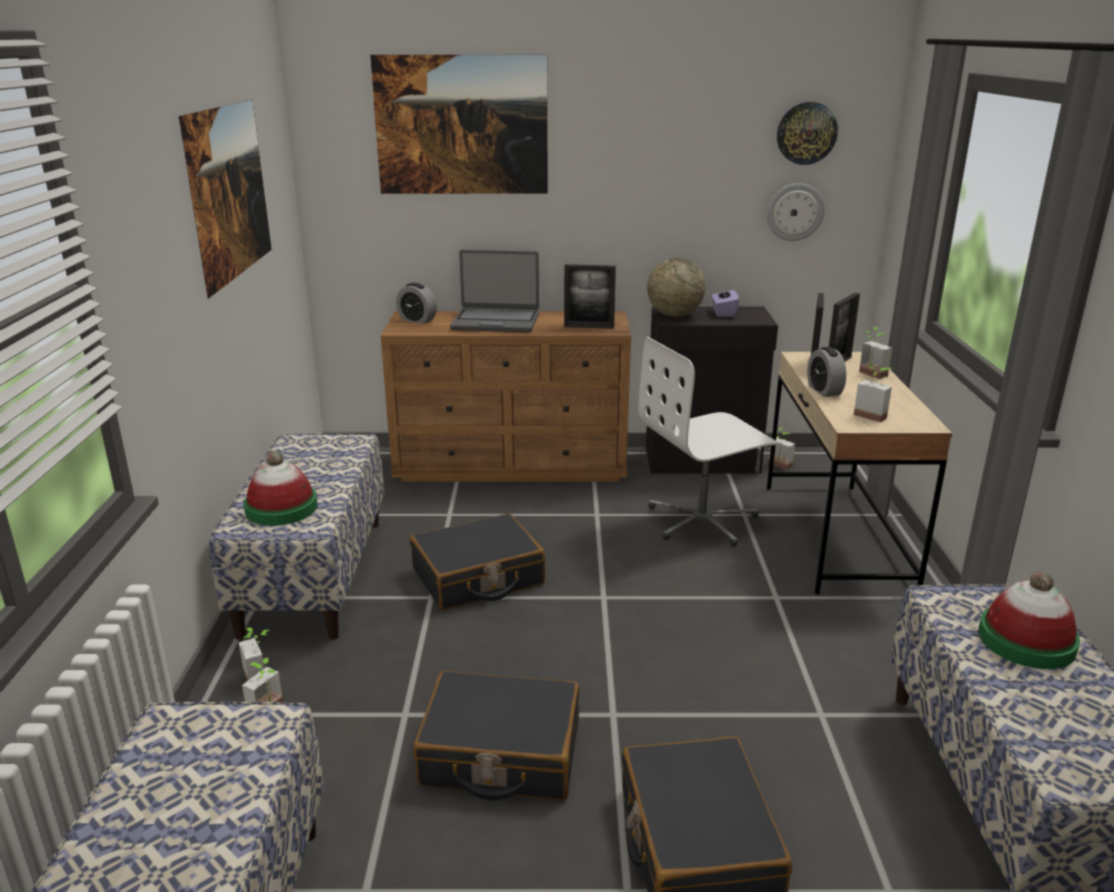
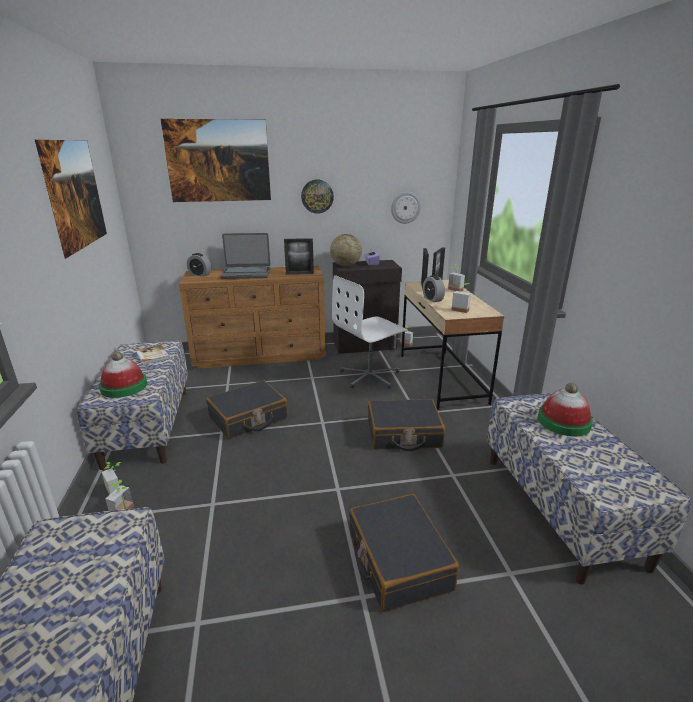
camera: 10 degrees left, 0 degrees up
black suitcase [413,671,579,801] -> black suitcase moved to [368,399,445,451]
wall clock [777,102,838,165] -> wall clock moved to [301,180,334,214]
none -> book [136,345,170,365]

